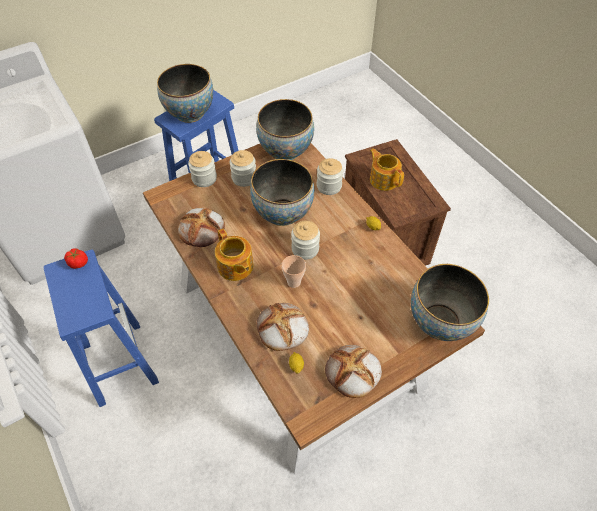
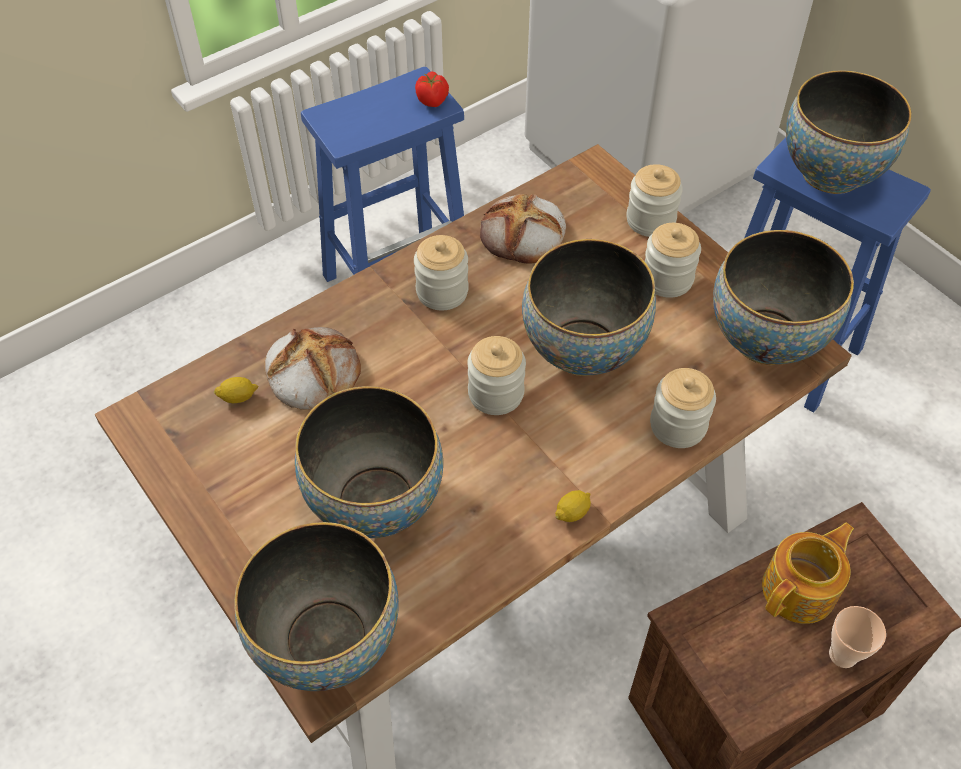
camera: 85 degrees right, 0 degrees up
teapot [215,229,254,281] -> jar [414,235,469,311]
cup [282,255,306,288] -> cup moved to [829,606,886,668]
bread [325,345,382,398] -> none
none -> bowl [295,386,443,538]

